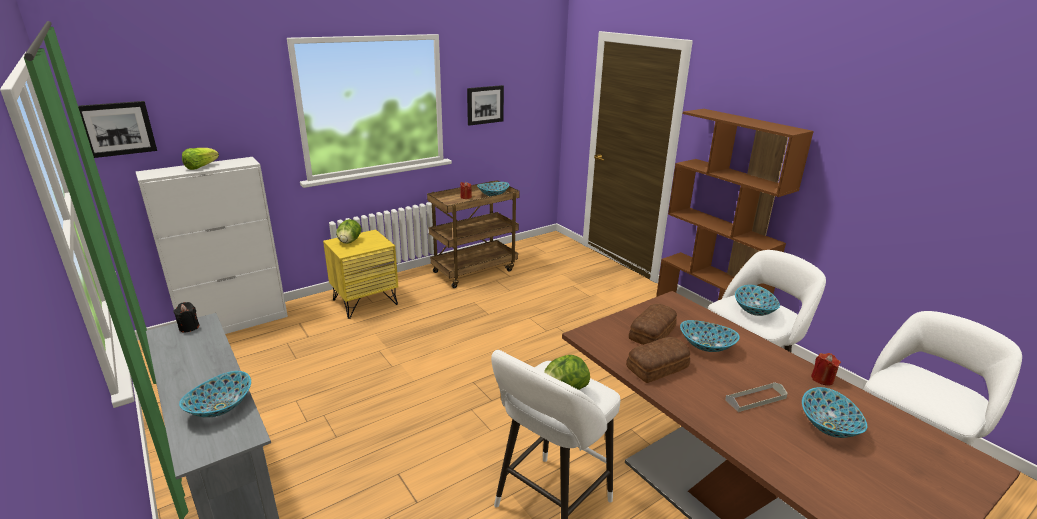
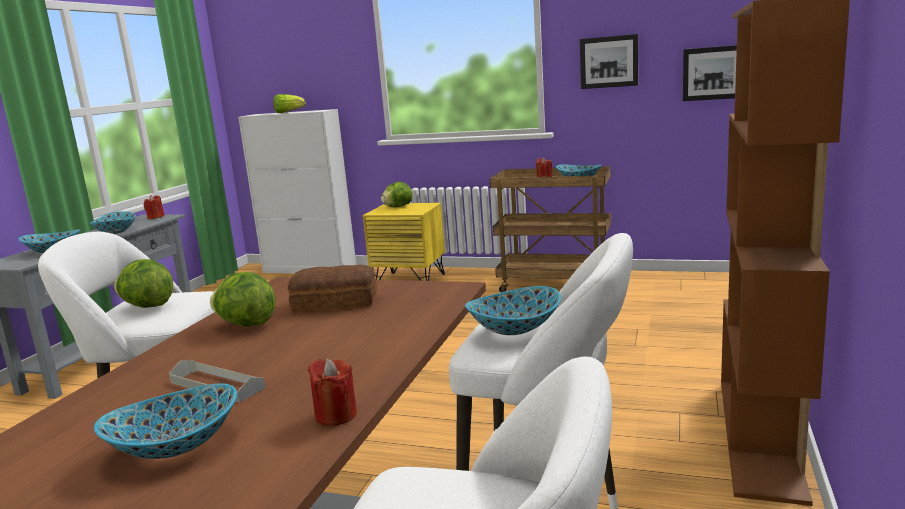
camera: 55 degrees right, 10 degrees down
picture [78,101,157,158] -> picture moved to [683,45,737,101]
black candle [173,302,199,333] -> red candle [144,195,164,219]
bread [626,337,690,383] -> lettuce [210,272,276,326]
bowl [680,320,740,352] -> bowl moved to [90,211,136,234]

